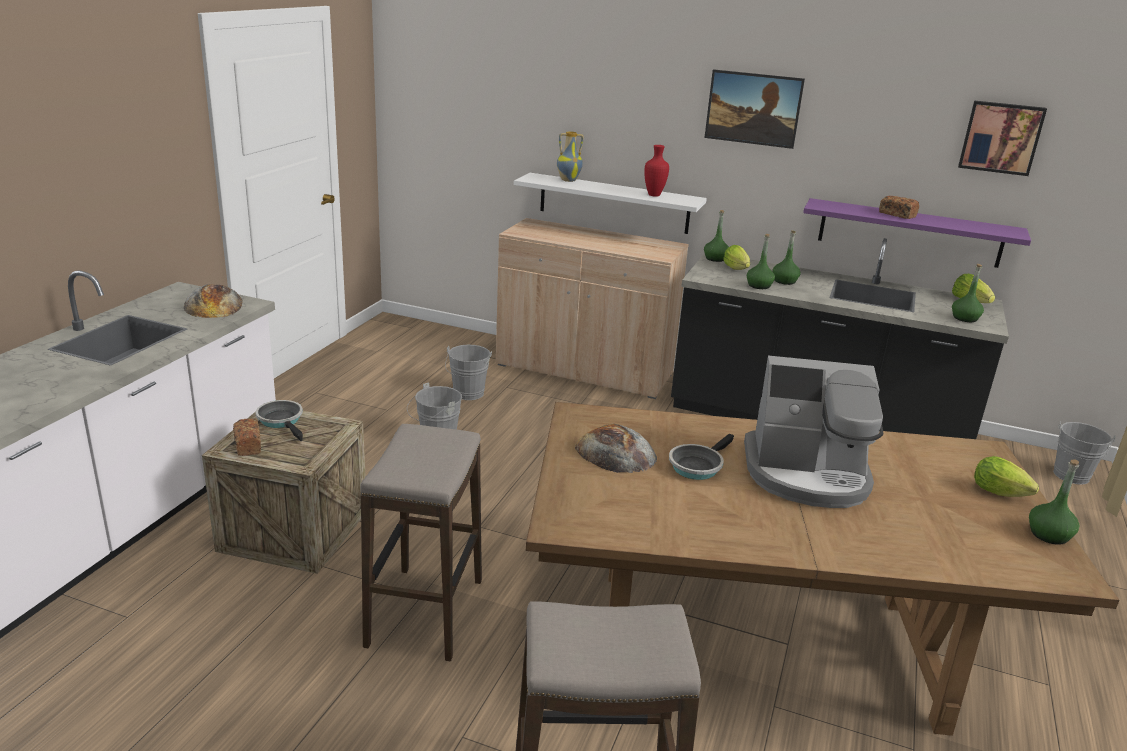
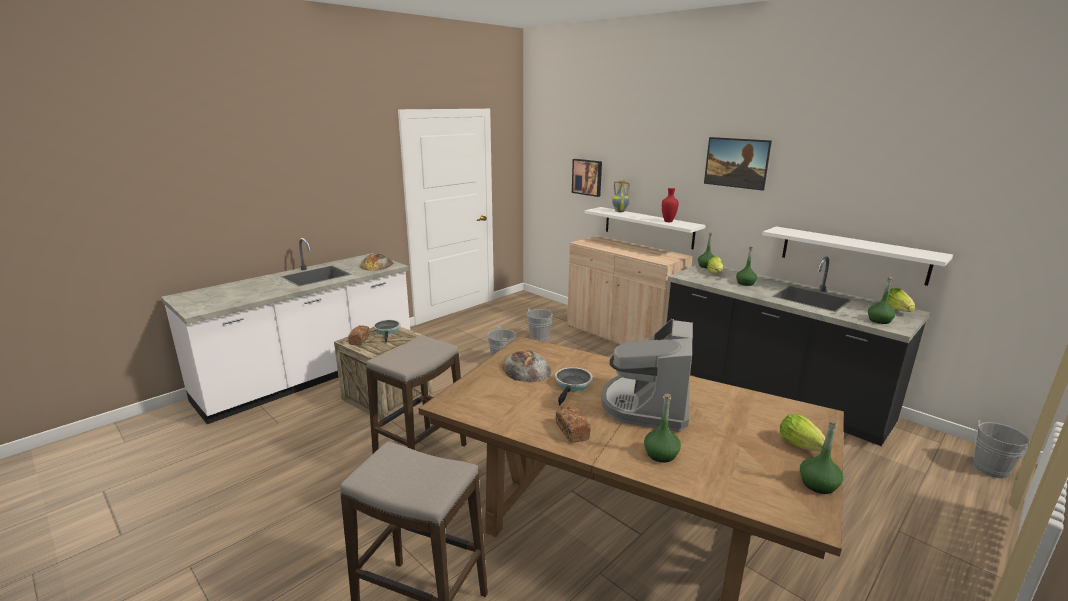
camera: 25 degrees right, 5 degrees down
frying pan [669,434,734,480] -> frying pan turned 135 degrees clockwise [555,367,593,405]
coffee machine [744,355,883,508] -> coffee machine turned 75 degrees clockwise [601,319,693,432]
green bottle [747,234,775,289] -> green bottle moved to [644,393,681,463]
purple shelf [803,198,1031,268] -> white shelf [762,226,953,286]
bread [879,196,919,219] -> bread moved to [556,406,591,443]
picture [958,100,1047,176] -> picture moved to [572,159,602,197]

